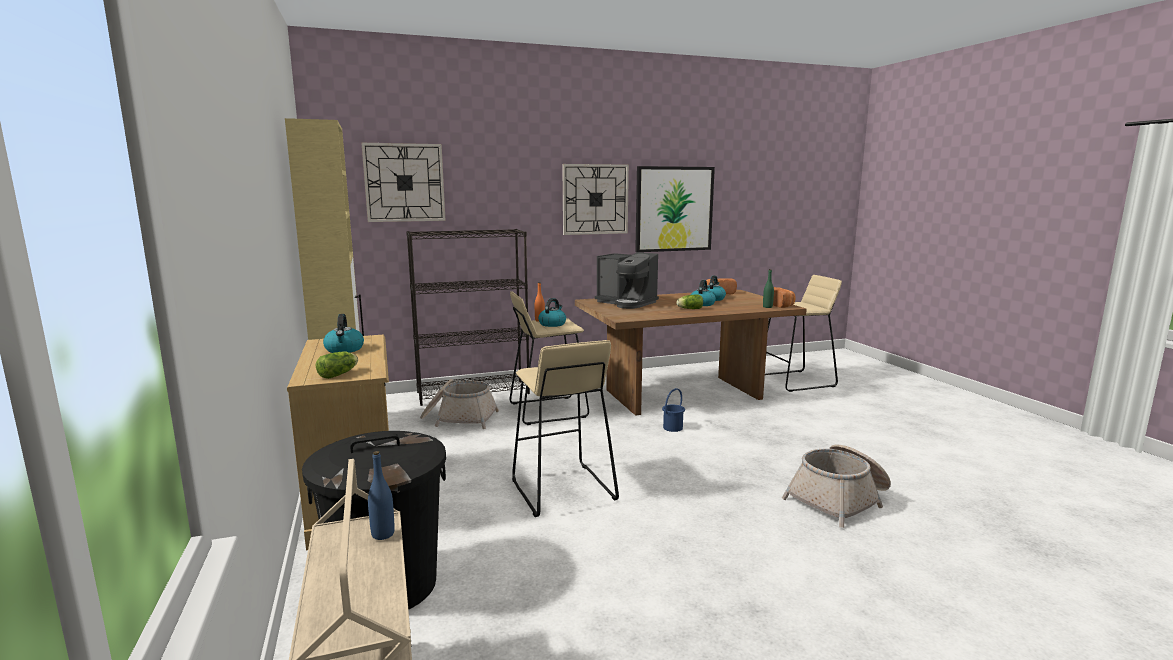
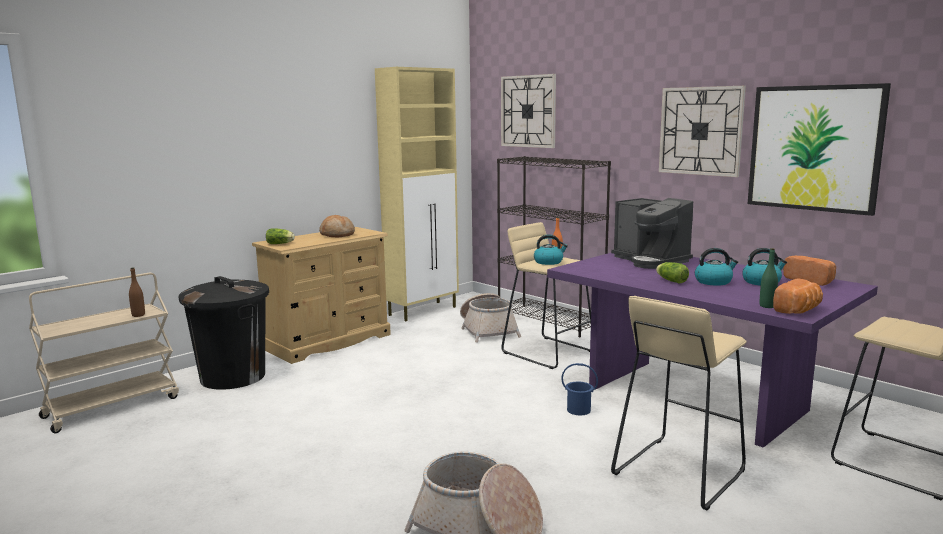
camera: 65 degrees right, 0 degrees up
kettle [323,314,364,353] -> bread [319,215,355,237]
blue bottle [368,451,395,540] -> brown bottle [129,267,145,317]
beige stool [512,340,619,517] -> beige stool moved to [611,296,747,510]
brown dining table [575,290,807,416] -> purple dining table [547,253,878,448]
coffee machine [595,252,659,309] -> coffee machine turned 45 degrees counterclockwise [611,198,693,269]

